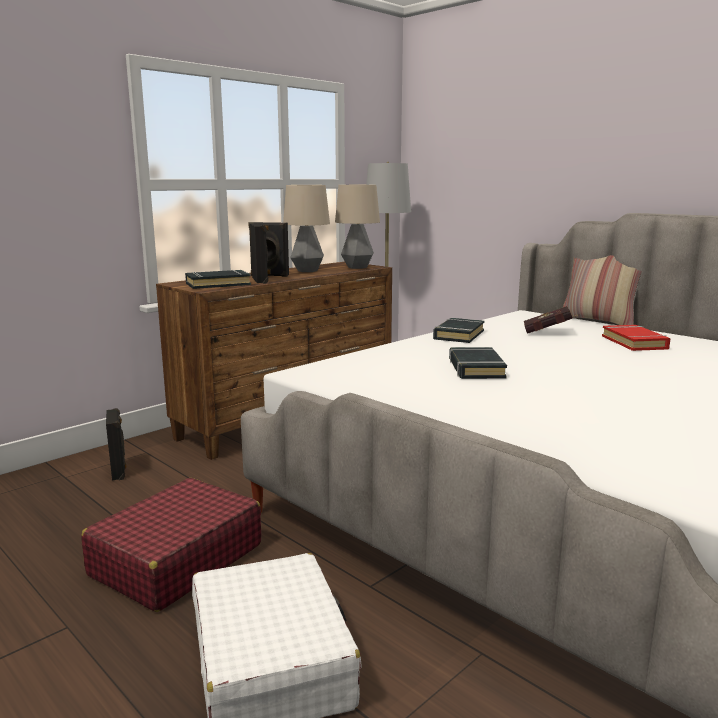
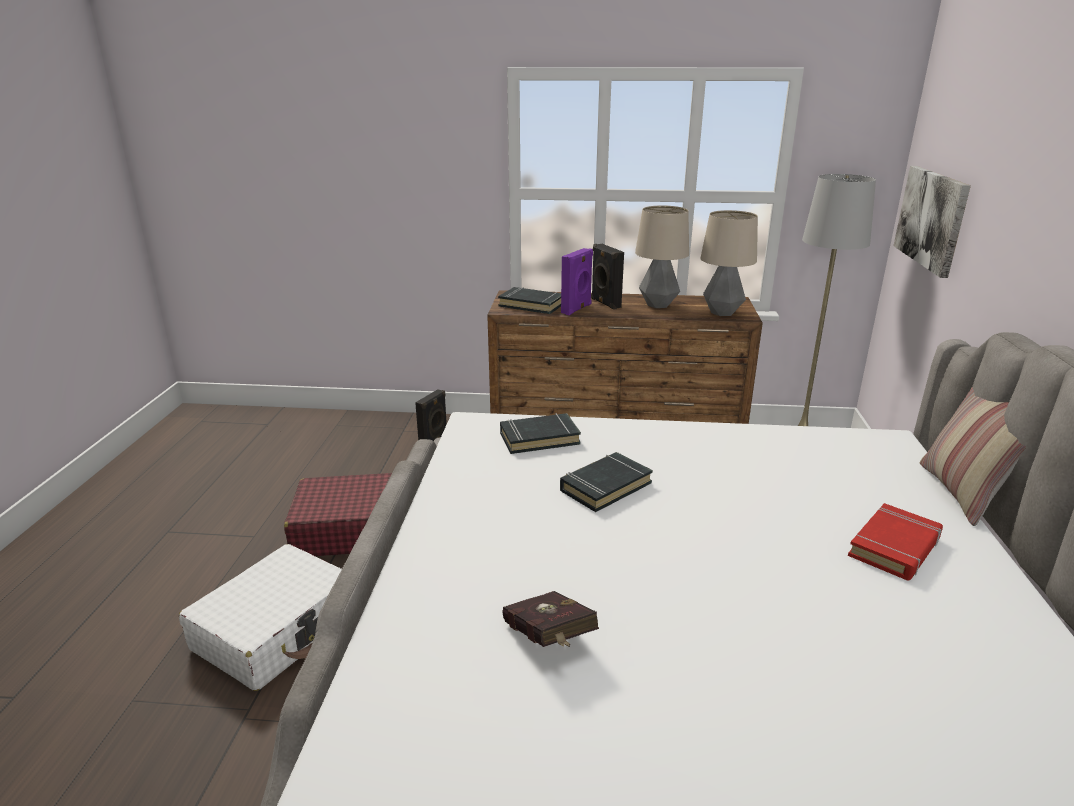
camera: 50 degrees right, 10 degrees up
black speaker [250,223,269,284] -> purple speaker [561,248,593,315]
black book [433,318,484,343] -> black book moved to [500,413,581,454]
red book [524,306,580,334] -> red book moved to [502,591,599,647]
none -> picture [893,166,971,278]

